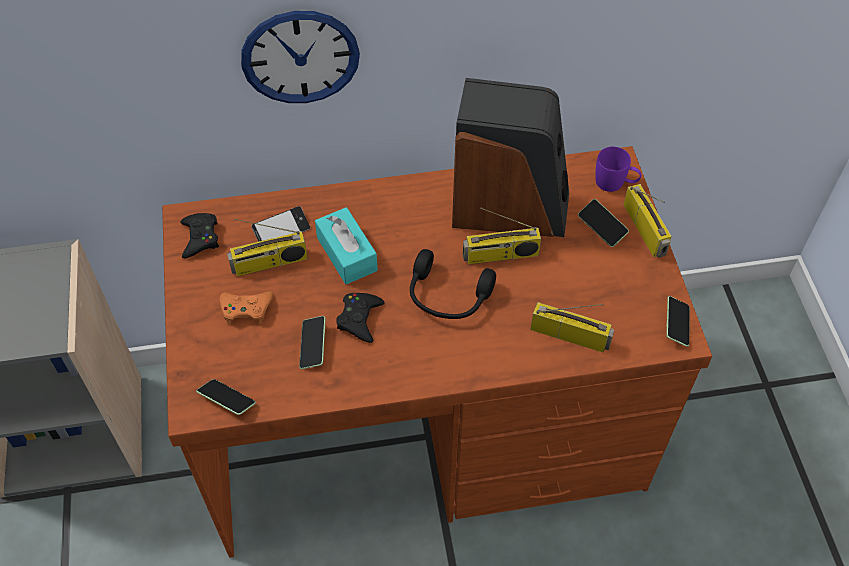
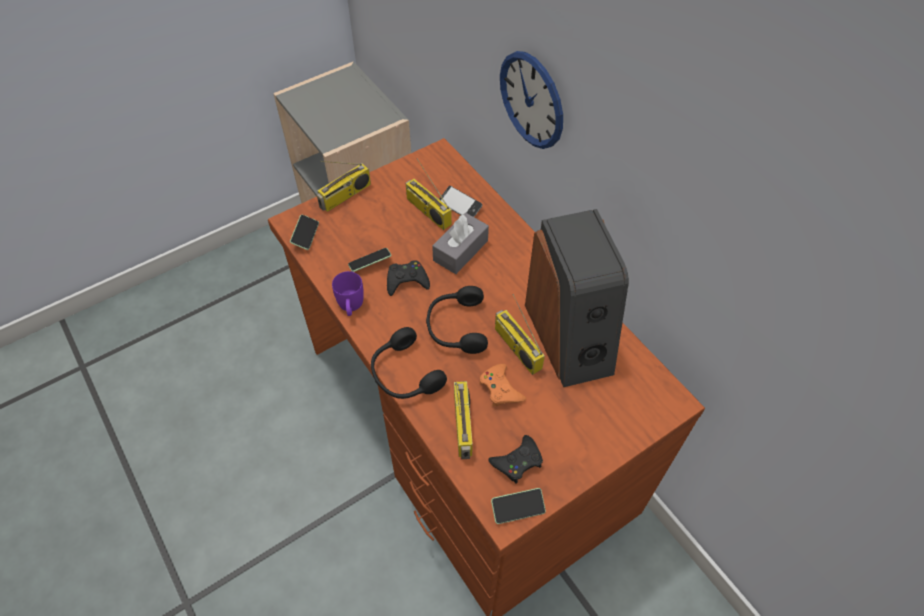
camera: 65 degrees right, 0 degrees up
black game controller [181,213,219,258] -> black game controller moved to [488,435,543,484]
orange game controller [220,291,273,325] -> orange game controller moved to [479,364,526,407]
turquoise tissue box [315,207,378,284] -> grey tissue box [432,213,489,274]
phone [578,199,629,247] -> none
purple mug [595,147,641,192] -> purple mug moved to [332,271,364,316]
radio [623,184,672,258] -> radio moved to [317,161,371,212]
none -> black headphones [371,327,447,399]

